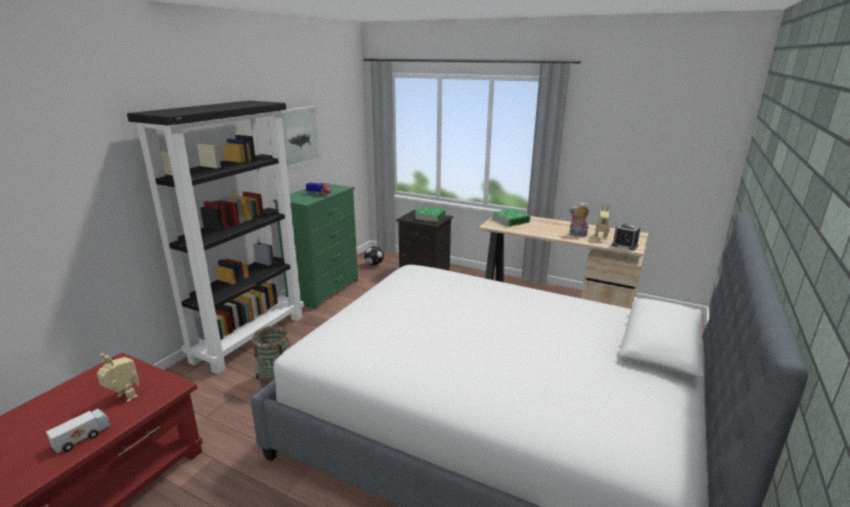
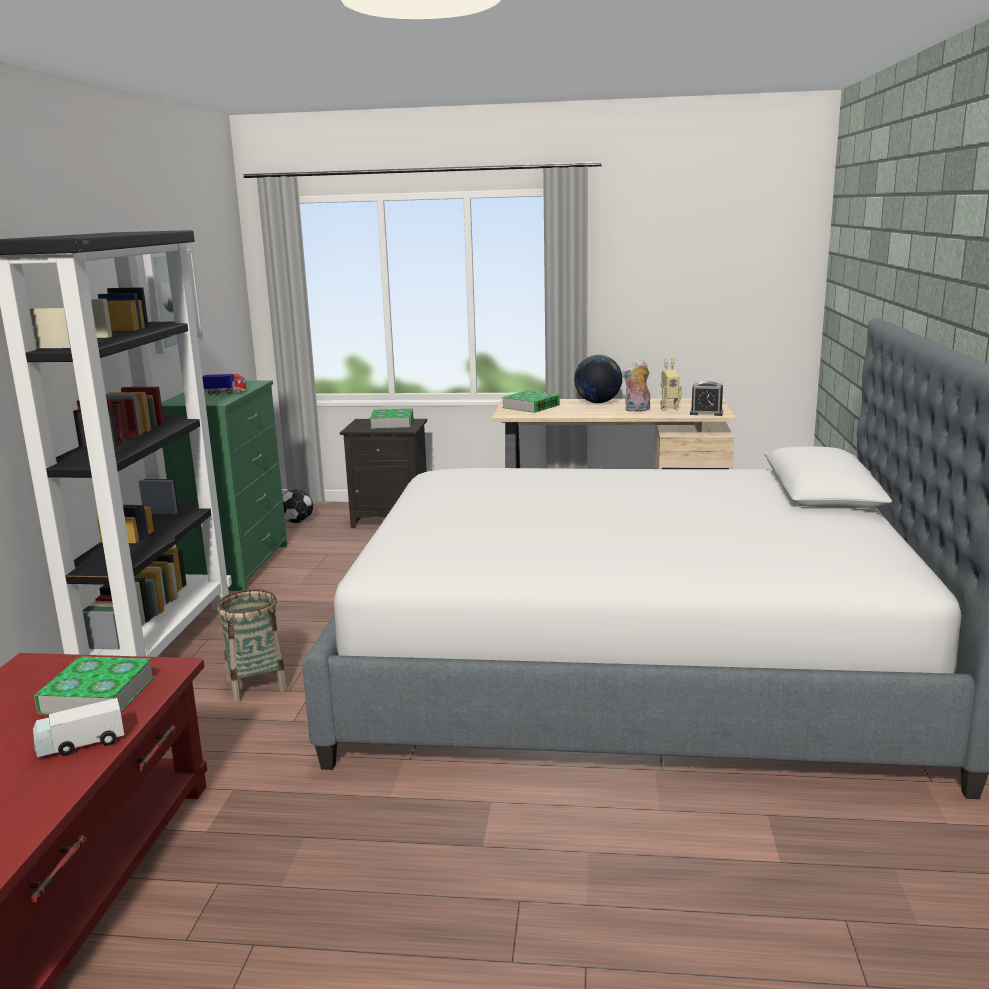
camera: 20 degrees left, 5 degrees down
toy truck [46,409,111,453] -> toy truck turned 135 degrees counterclockwise [33,698,124,757]
toy robot [97,353,139,402] -> book [34,657,154,715]
none -> globe [574,355,623,403]

